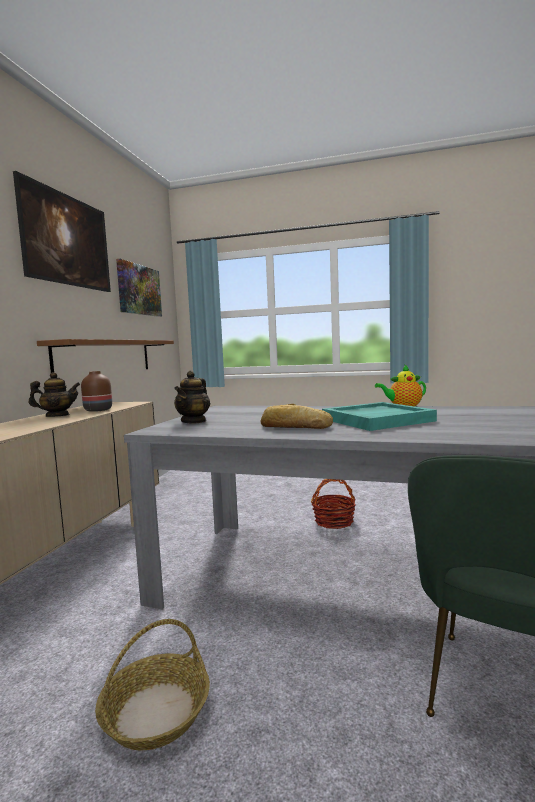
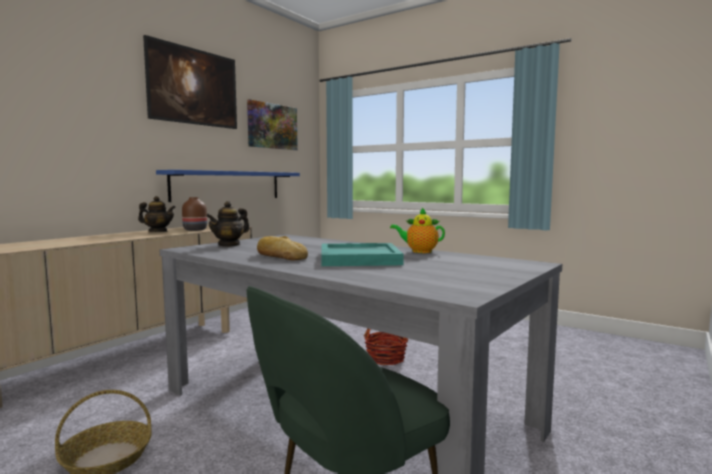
camera: 20 degrees right, 0 degrees up
brown shelf [37,339,174,373] -> blue shelf [156,170,300,202]

